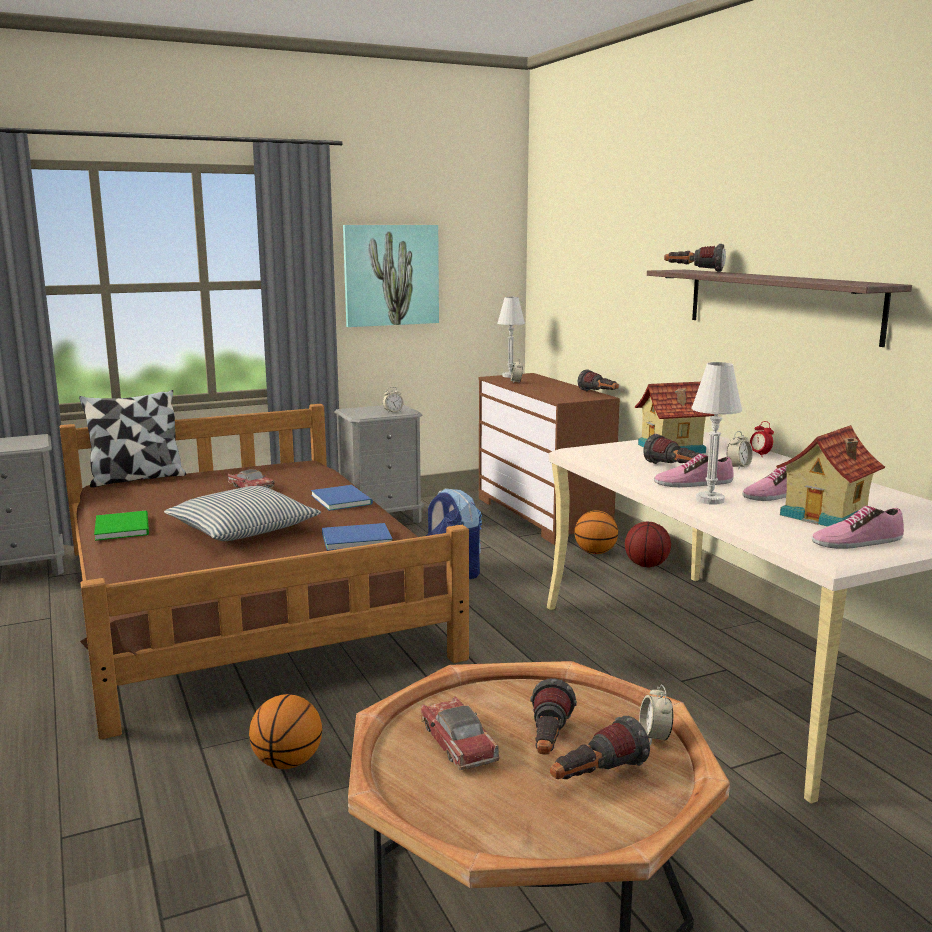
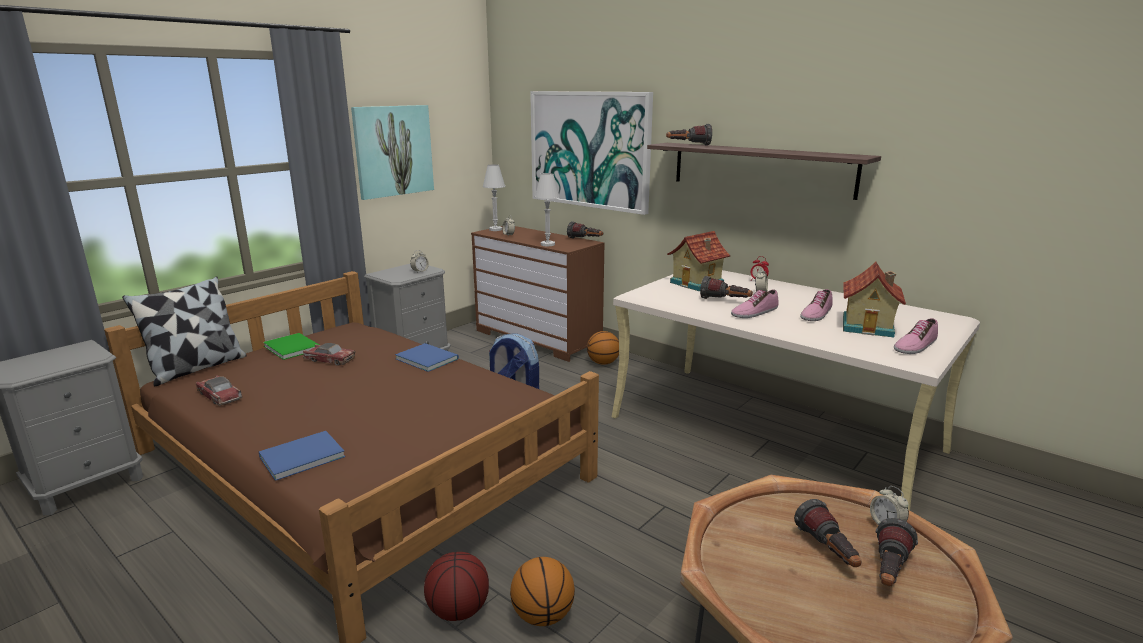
camera: 25 degrees left, 5 degrees up
green book [94,511,149,541] -> green book moved to [263,333,319,360]
pillow [164,486,321,541] -> none
blue book [322,523,393,551] -> blue book moved to [259,431,345,481]
toy car [421,697,499,770] -> toy car moved to [196,375,242,406]
basketball [625,521,671,568] -> basketball moved to [424,552,489,621]
white table lamp [691,362,742,505] -> white table lamp moved to [535,173,560,246]
none -> picture [530,91,653,215]

